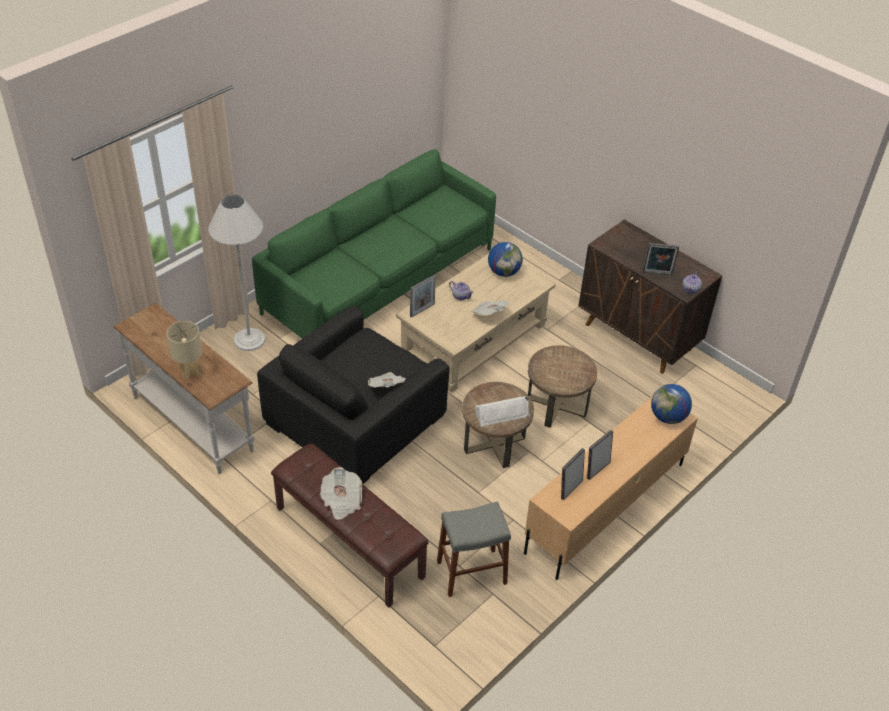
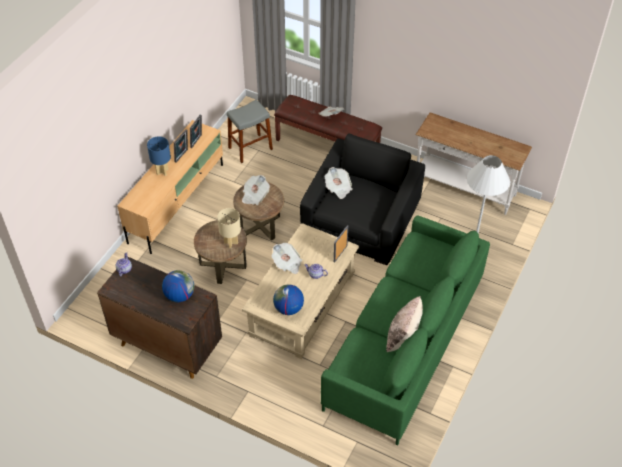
camera: 165 degrees right, 5 degrees up
beige table lamp [167,321,202,380] -> beige table lamp moved to [217,208,241,248]
white speaker [475,396,530,427] -> newspaper [242,175,270,205]
picture frame [643,243,679,275] -> none
globe [651,384,692,424] -> globe moved to [162,270,194,302]
none -> blue table lamp [147,136,171,176]
none -> beige pillow [386,296,423,352]

